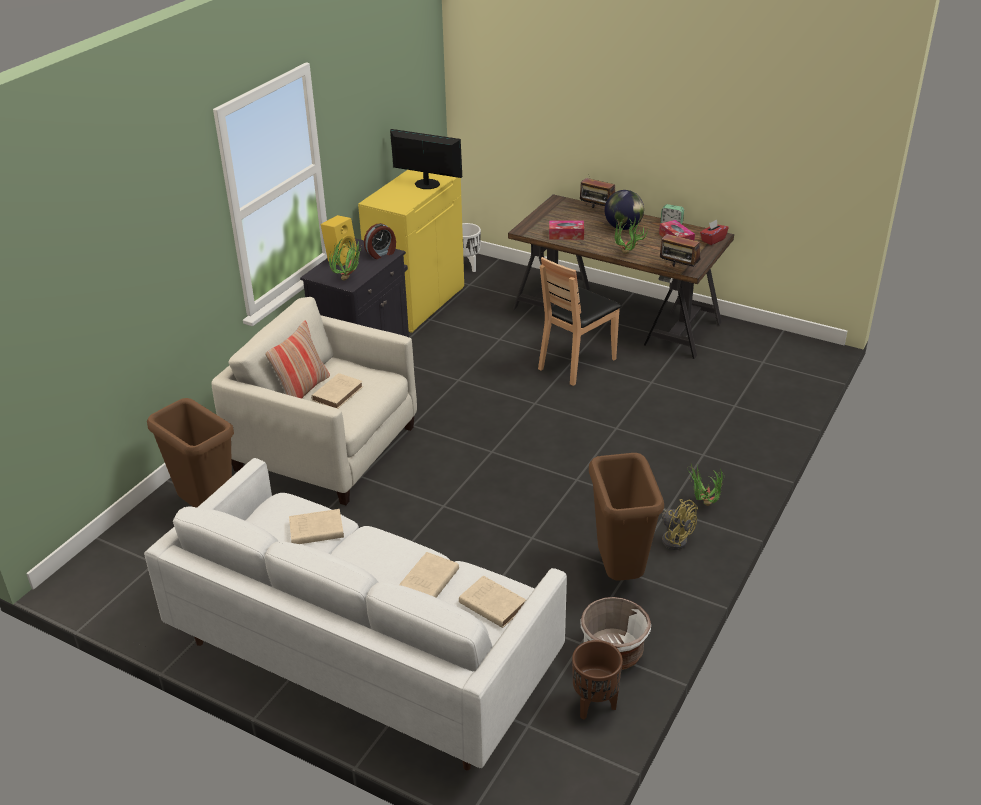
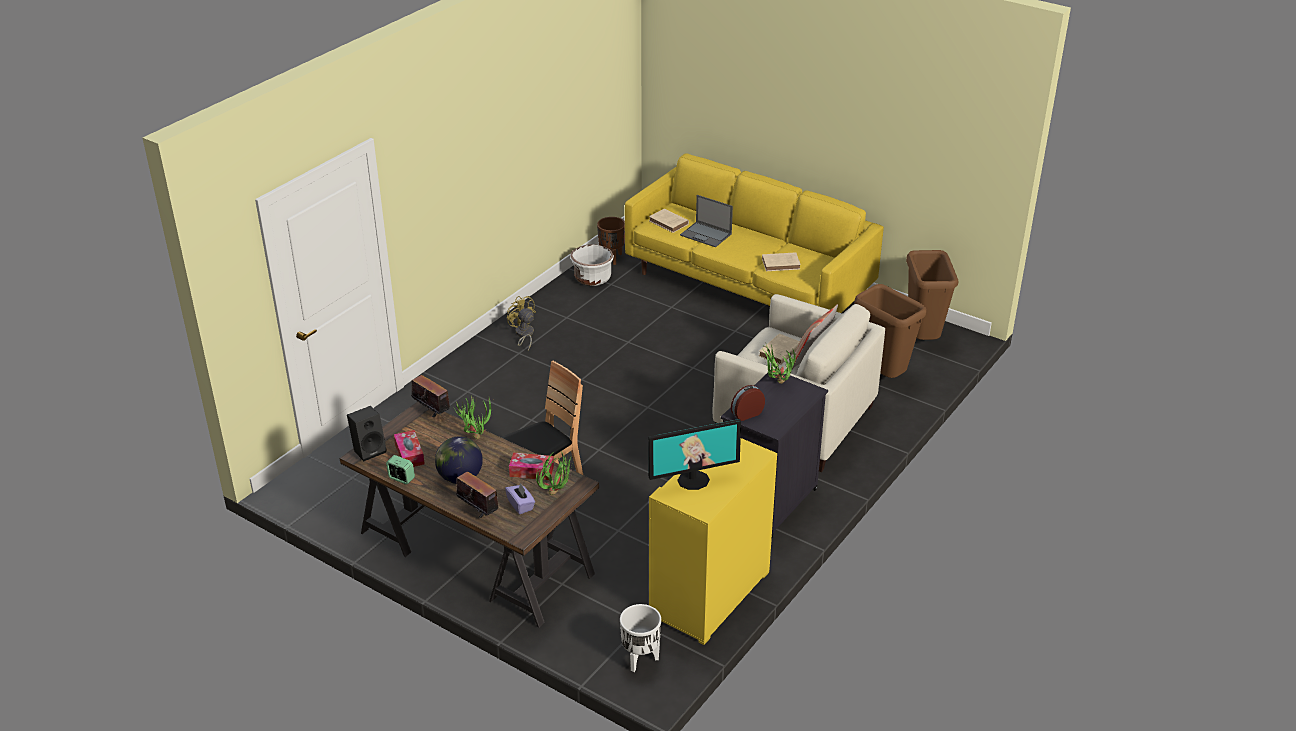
camera: 175 degrees left, 0 degrees up
white sofa [144,458,567,770] -> yellow sofa [625,153,884,313]
yellow speaker [321,215,357,266] -> none
monitor [390,129,462,189] -> monitor turned 45 degrees counterclockwise [648,419,741,490]
beige book [399,552,459,597] -> laptop [680,195,733,247]
brown trash can [589,453,664,581] -> brown trash can moved to [906,250,959,340]
potted plant [688,464,723,506] -> potted plant moved to [536,451,574,495]
red tissue box [700,220,729,245] -> black speaker [347,406,386,461]
none -> purple tissue box [505,483,535,514]

